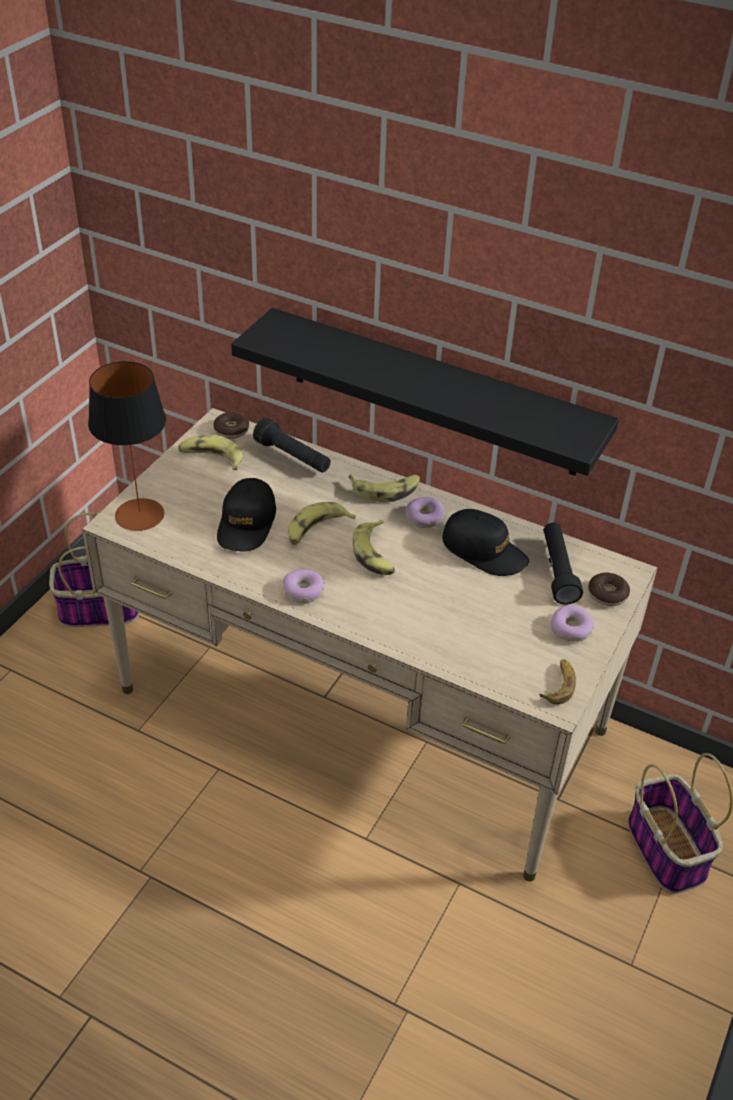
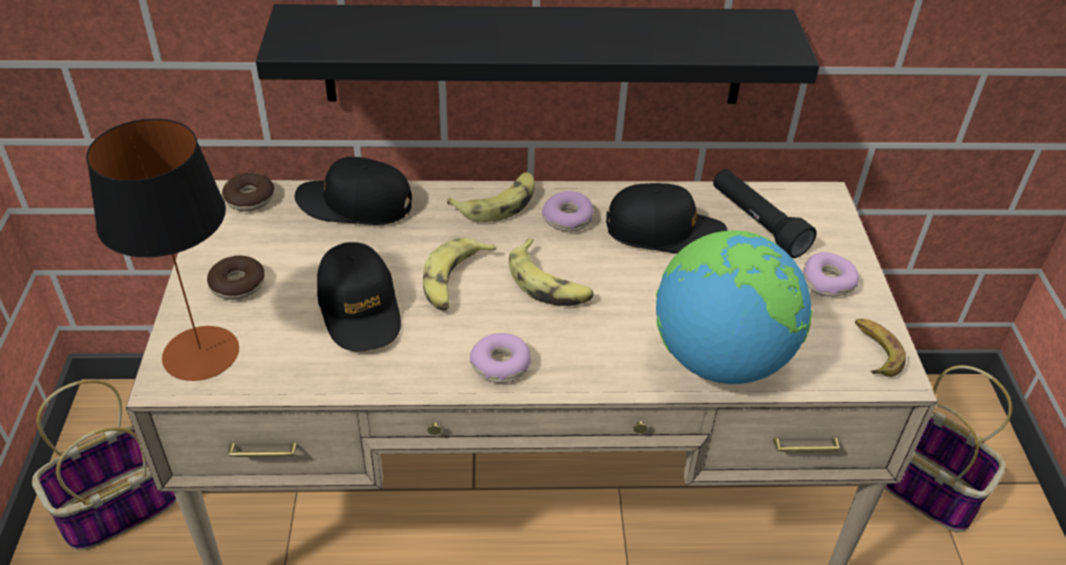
camera: 30 degrees left, 0 degrees up
banana [178,435,243,470] -> none
black flashlight [253,418,331,473] -> black cap [295,157,412,225]
donut [588,573,630,606] -> donut moved to [207,256,265,300]
none -> globe [656,231,812,384]

